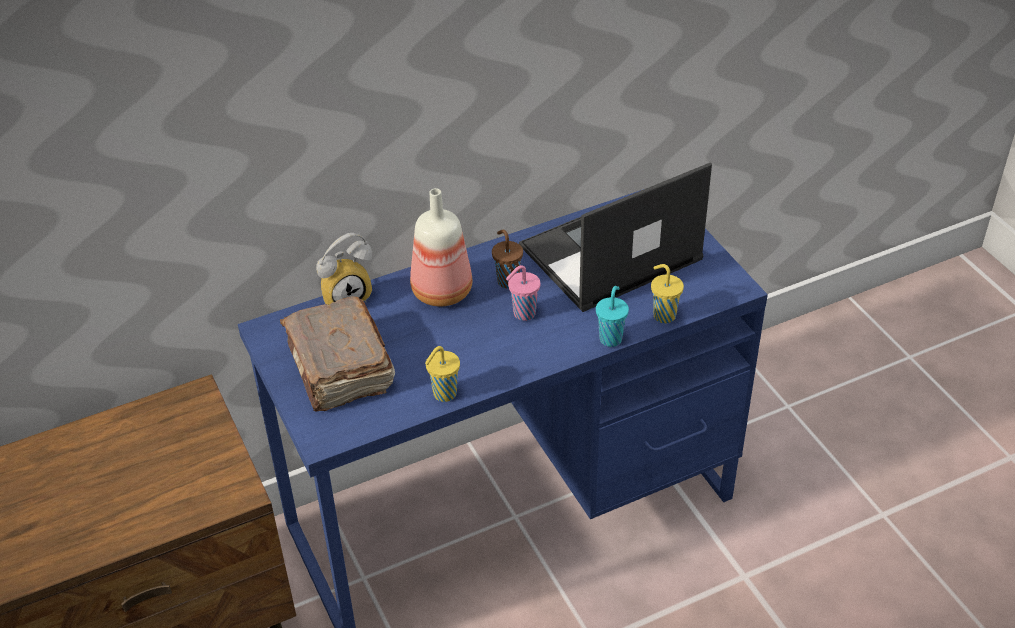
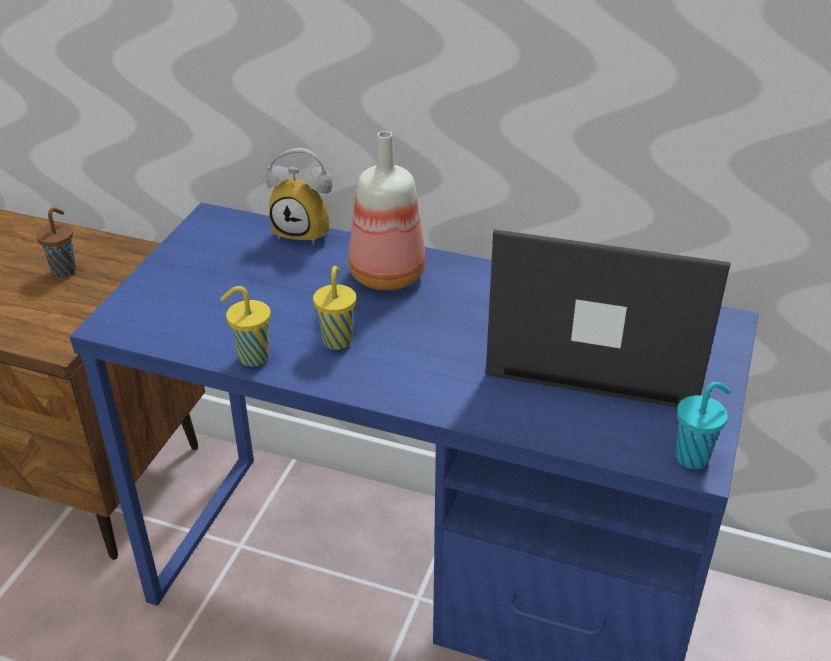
camera: 45 degrees right, 5 degrees down
brown book [280,296,395,411] -> none
brown cup [492,230,523,289] -> brown cup moved to [36,208,76,277]
pink cup [506,265,540,321] -> none
turquoise cup [596,286,629,347] -> turquoise cup moved to [675,382,731,469]
yellow cup [651,264,684,323] -> yellow cup moved to [313,266,356,350]

